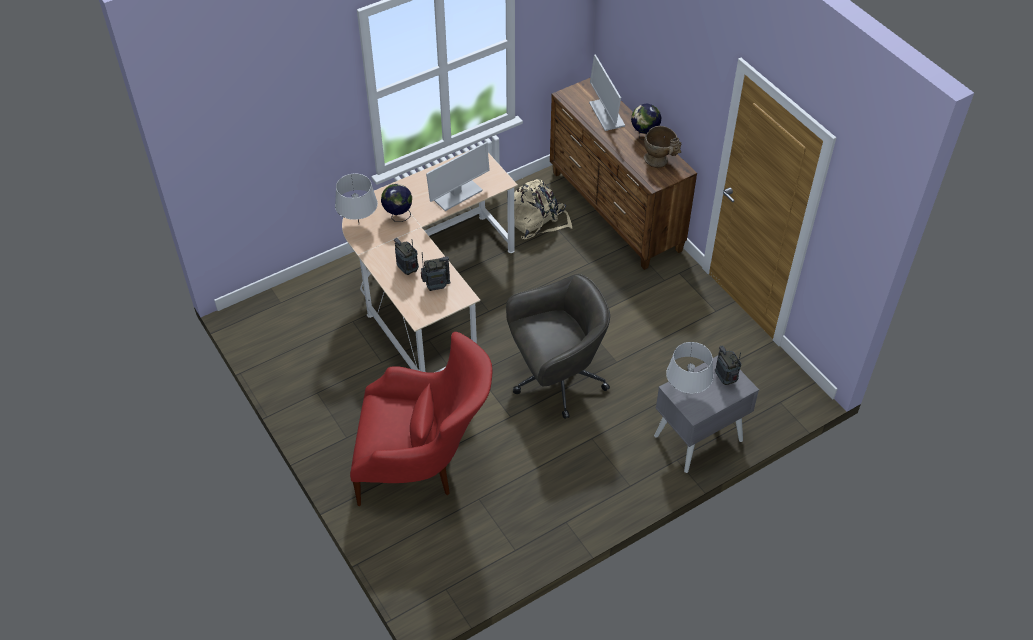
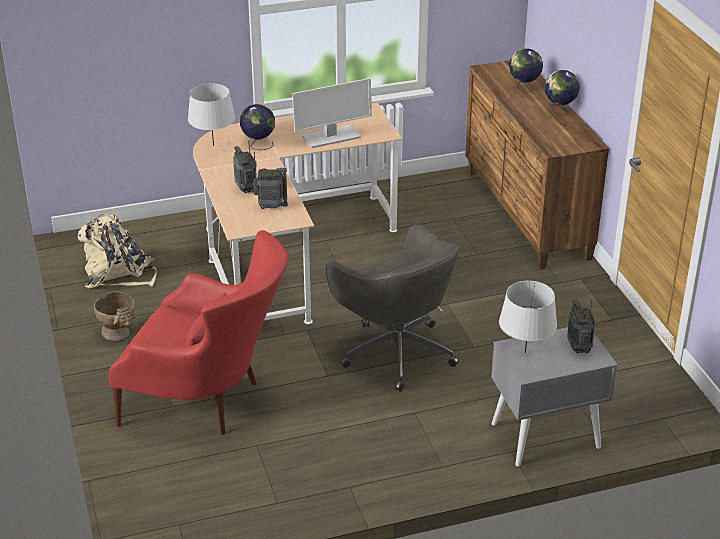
camera: 15 degrees right, 15 degrees down
grey office chair [506,274,610,419] -> grey office chair turned 60 degrees clockwise [325,225,460,392]
beige backpack [514,179,572,239] -> beige backpack moved to [78,214,157,288]
monitor [589,55,625,131] -> globe [509,49,543,93]
beige vase [644,126,681,168] -> beige vase moved to [94,291,136,342]

